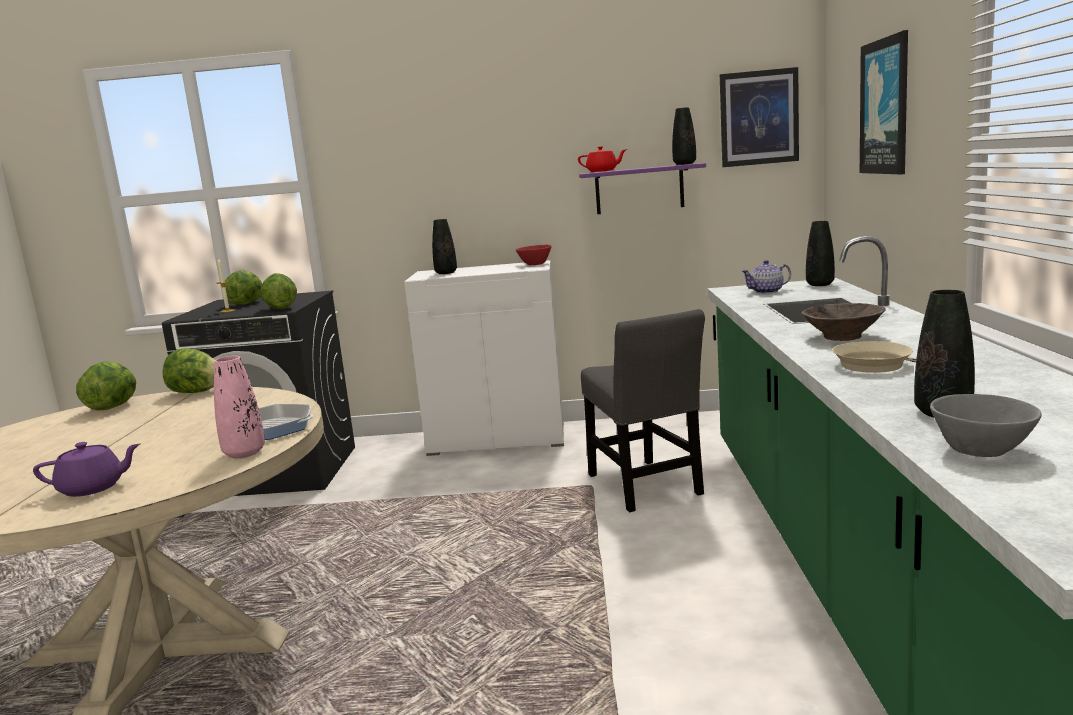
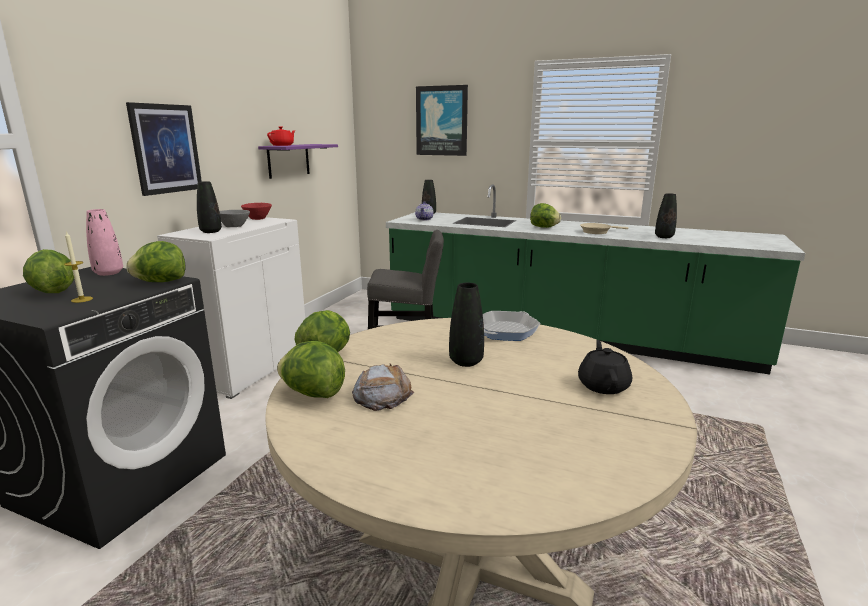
camera: 70 degrees left, 5 degrees up
purple teapot [33,442,140,497] -> black teapot [578,340,632,394]
pink vase [214,356,265,458] -> pink vase moved to [86,209,123,276]
black vase [672,107,696,165] -> black vase moved to [449,283,484,367]
picture [720,67,799,167] -> picture moved to [126,102,202,196]
brown bowl [801,303,886,341] -> lettuce [530,203,561,228]
grey bowl [930,394,1042,457] -> grey bowl moved to [219,210,250,227]
none -> bread [352,364,415,411]

